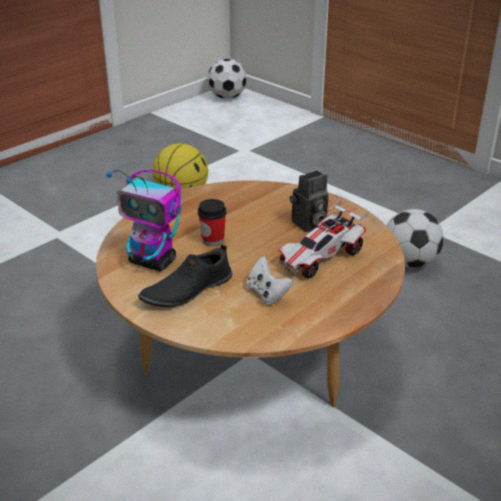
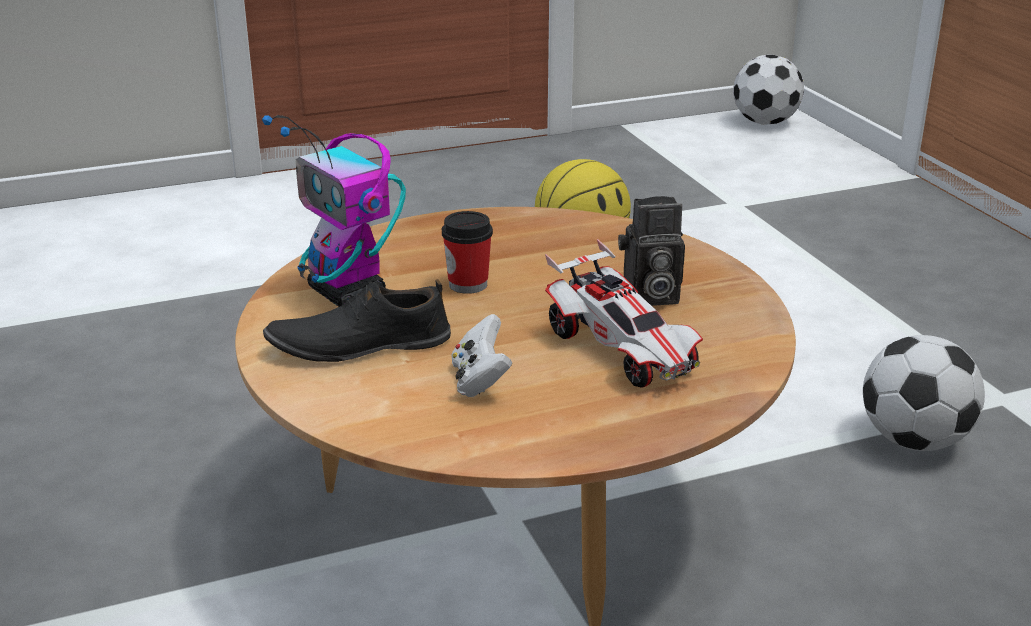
camera: 25 degrees right, 5 degrees down
toy car [279,199,369,279] -> toy car turned 105 degrees counterclockwise [545,239,703,388]

